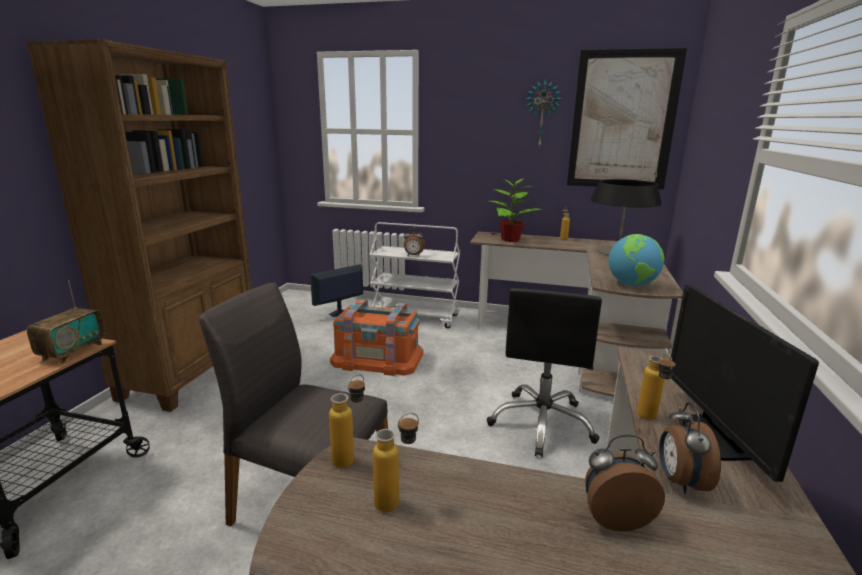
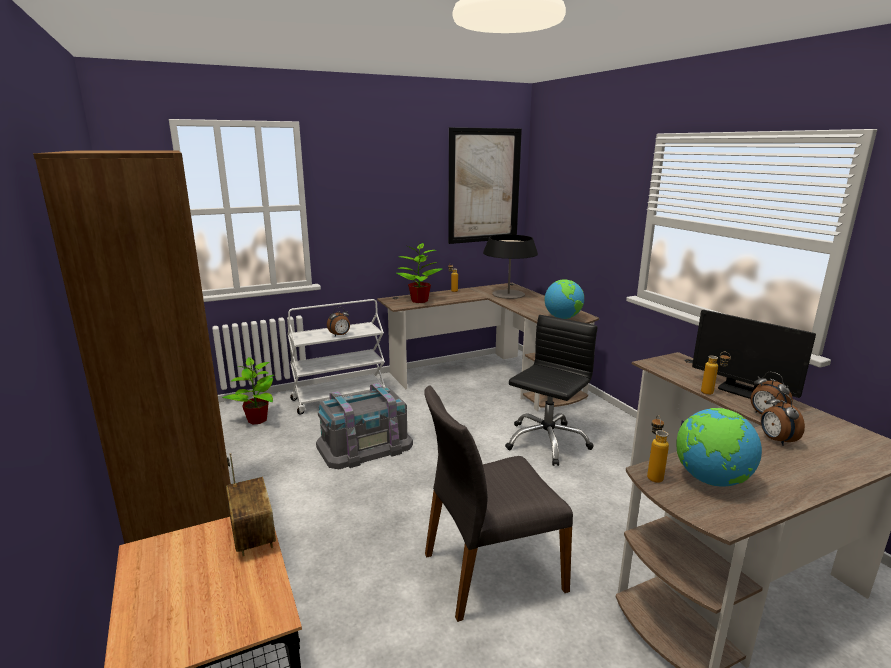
camera: 40 degrees left, 0 degrees up
monitor [310,264,363,317] -> potted plant [222,357,274,424]
orange storage box [330,299,423,376] -> grey storage box [316,383,413,469]
bottle [373,413,419,512] -> globe [676,408,762,487]
black office chair [487,288,602,457] -> black office chair turned 120 degrees counterclockwise [505,315,598,466]
wall clock [526,79,562,148] -> none
alarm clock [585,435,665,532] -> alarm clock turned 60 degrees counterclockwise [761,392,805,446]

